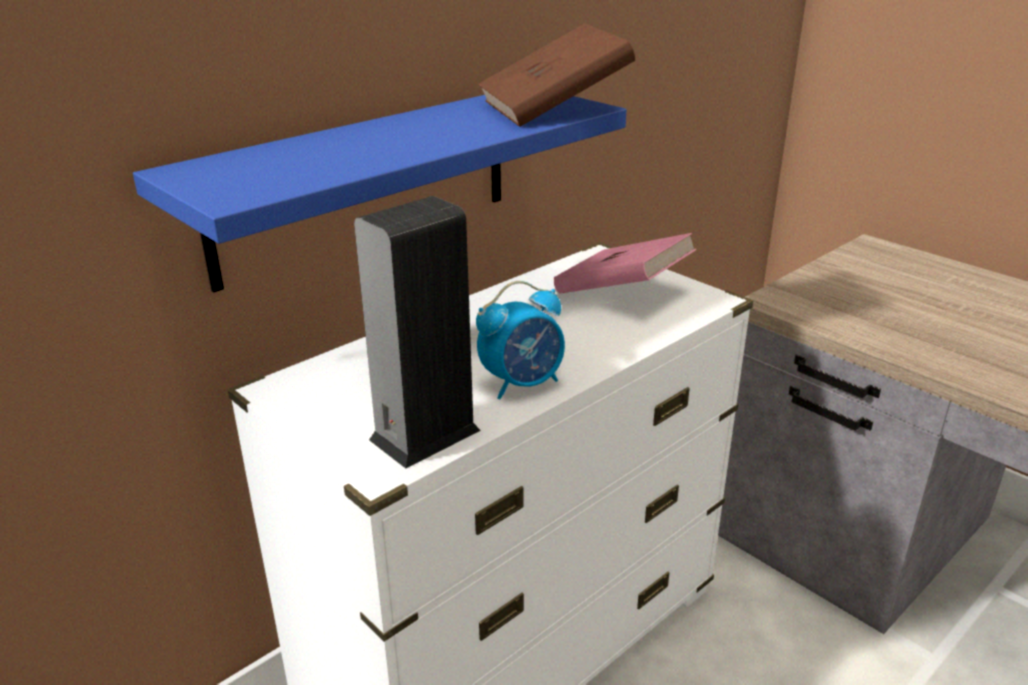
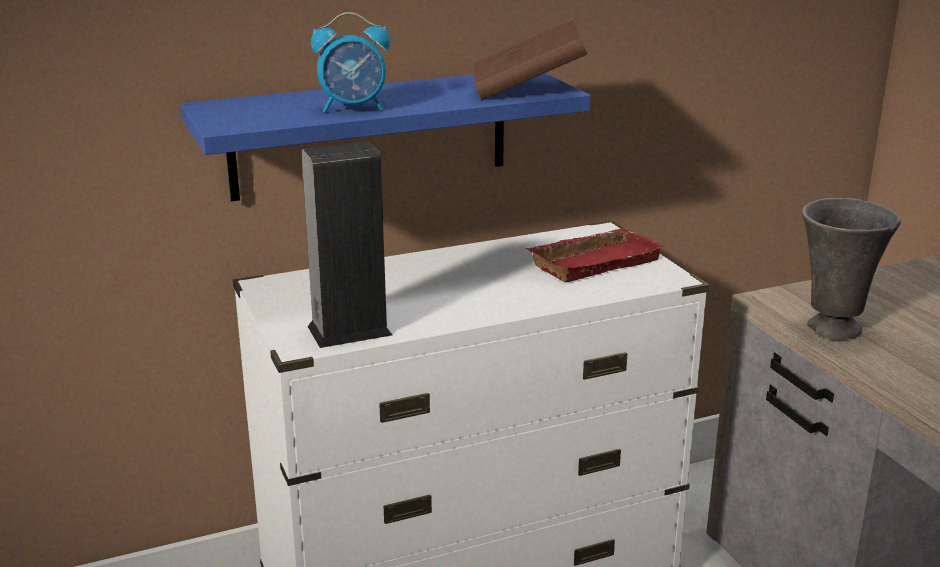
camera: 20 degrees right, 5 degrees down
alarm clock [476,281,565,399] -> alarm clock moved to [311,12,390,113]
pink book [554,233,696,294] -> red tray [526,228,664,282]
none -> grey vase [802,198,901,340]

